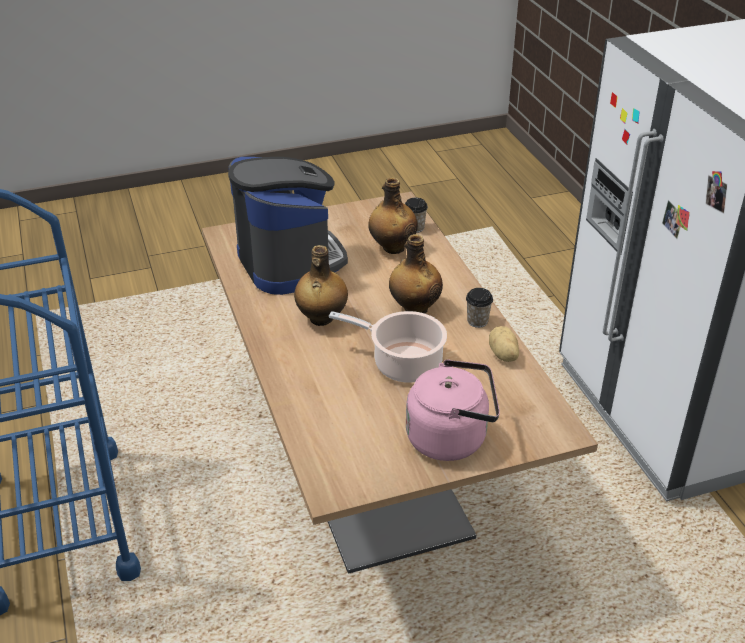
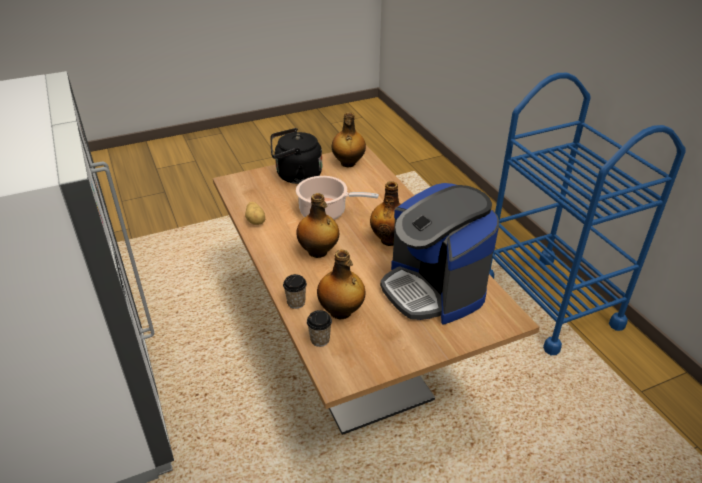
camera: 175 degrees right, 0 degrees up
pink kettle [406,359,500,461] -> black kettle [270,128,322,184]
cup [466,288,493,328] -> cup moved to [283,274,307,309]
none -> bottle [332,112,366,168]

